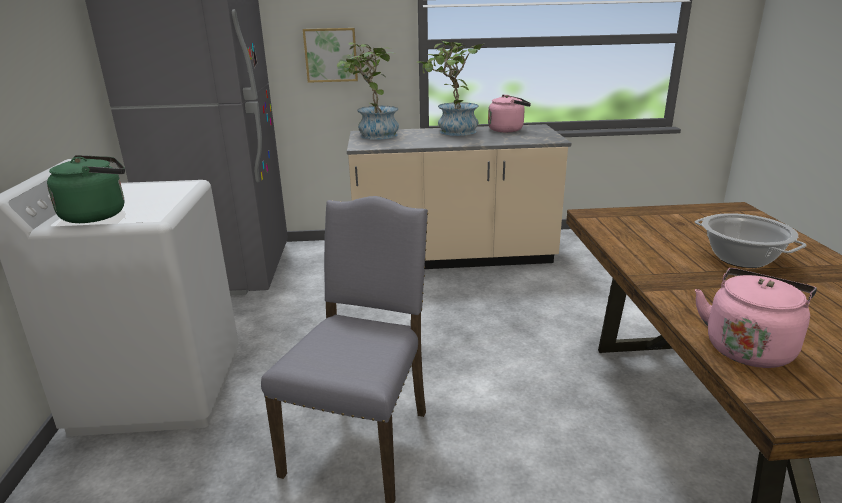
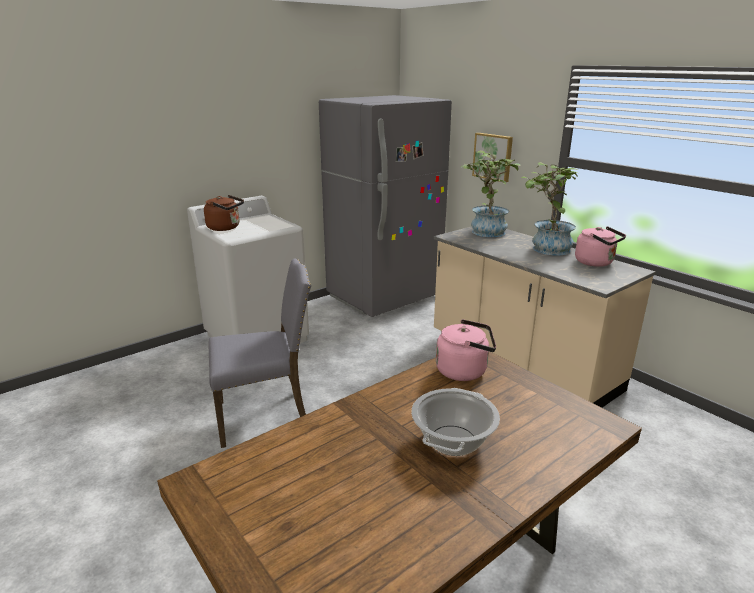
camera: 55 degrees right, 0 degrees up
green kettle [47,155,125,223] -> brown kettle [204,195,244,231]
pink kettle [695,268,817,368] -> pink kettle moved to [436,319,496,381]

